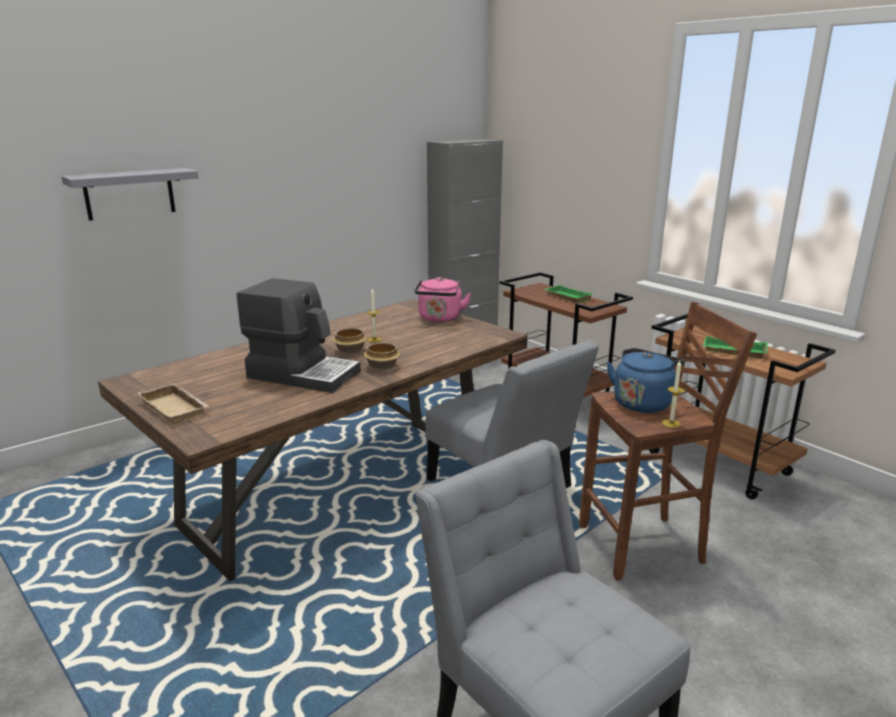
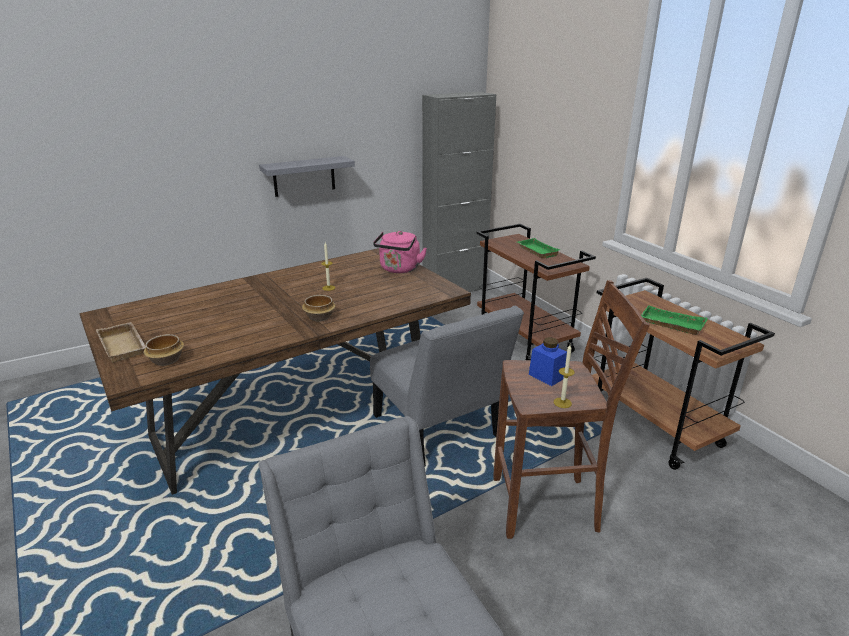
camera: 10 degrees right, 5 degrees up
grey shelf [61,168,198,221] -> grey shelf moved to [259,156,355,197]
coffee machine [237,278,361,393] -> none
bowl [333,328,367,354] -> bowl moved to [144,334,184,366]
blue kettle [607,348,685,413] -> blue jar [529,337,567,386]

